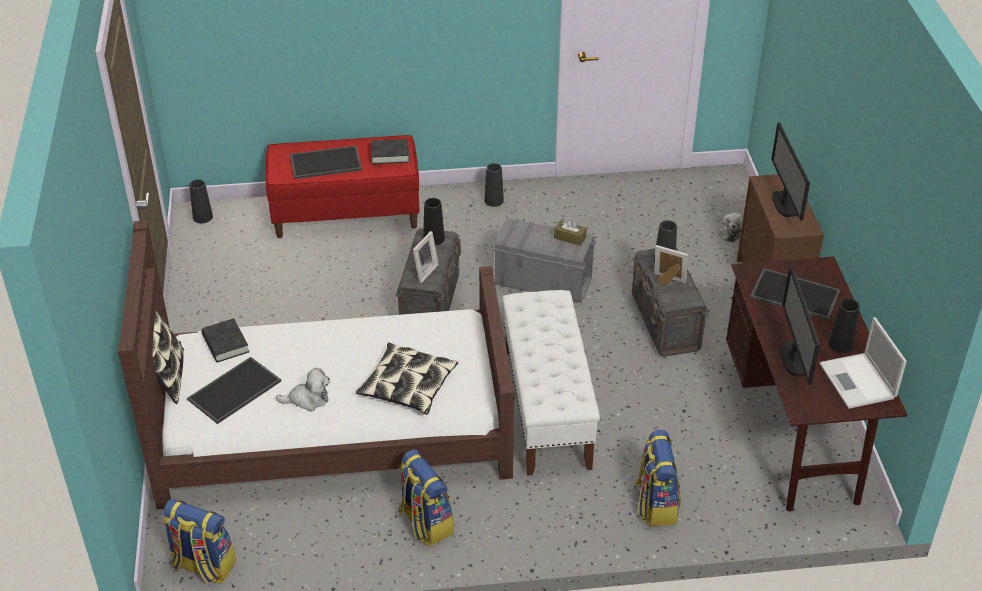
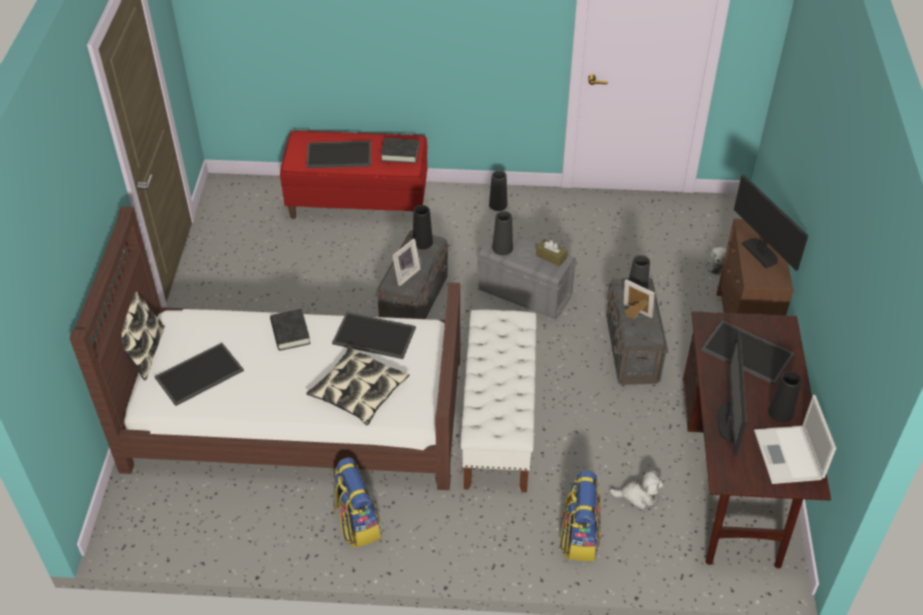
camera: 10 degrees right, 5 degrees up
backpack [163,499,236,583] -> none
black vase [189,179,213,224] -> black vase moved to [492,211,513,255]
black book [201,318,249,362] -> black book moved to [270,309,311,351]
plush toy [276,368,330,412] -> plush toy moved to [610,470,664,509]
monitor [771,122,810,221] -> monitor turned 150 degrees clockwise [734,175,808,271]
none -> tray [332,312,416,359]

